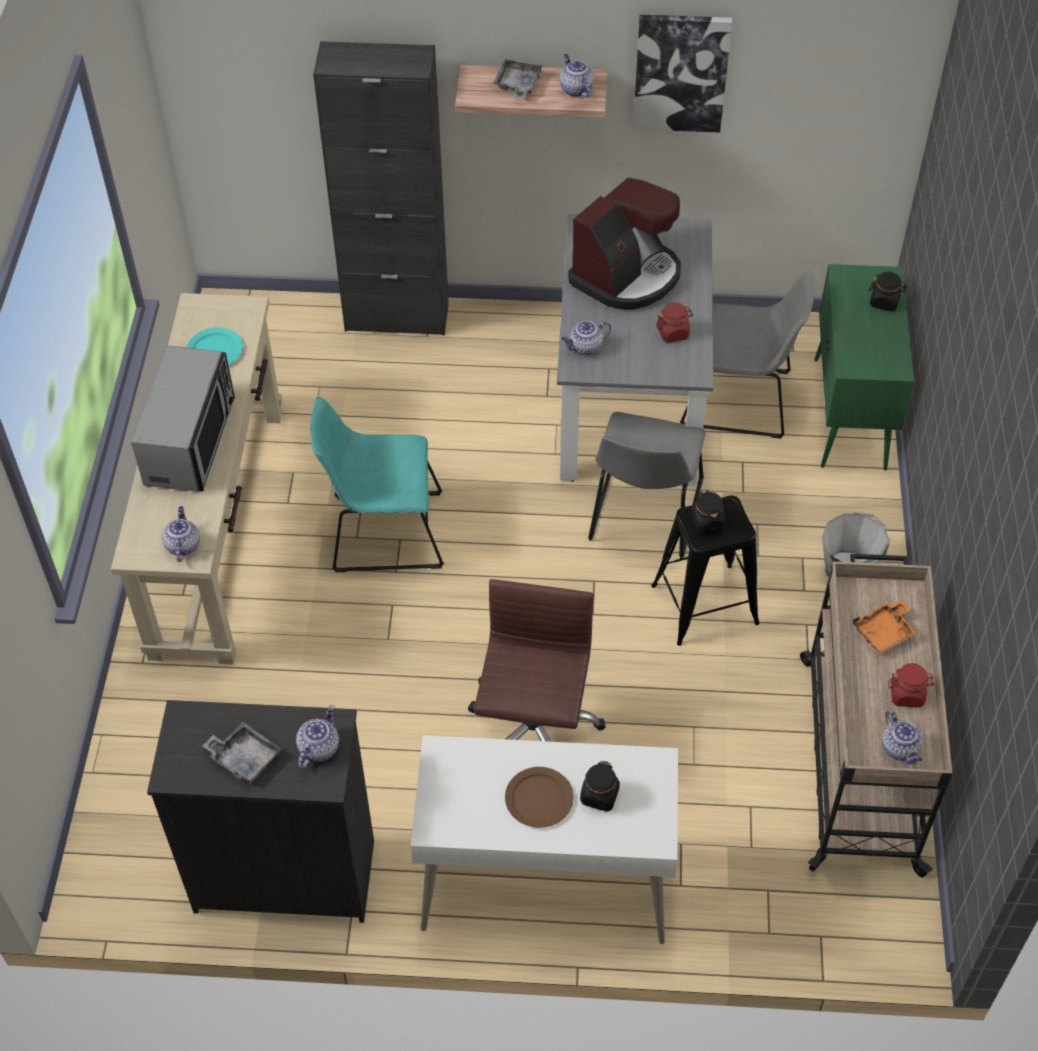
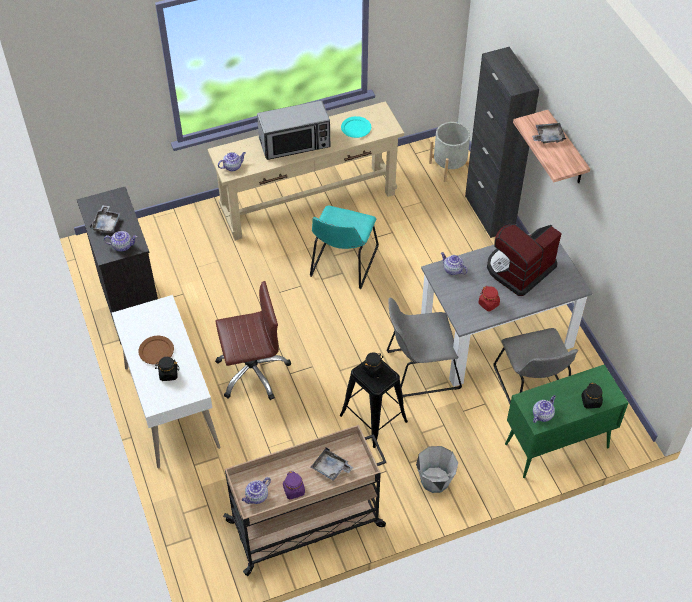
camera: 65 degrees right, 0 degrees up
turquoise chair [310,396,444,572] -> turquoise chair turned 135 degrees counterclockwise [310,205,379,289]
teapot [560,54,594,97] -> teapot moved to [533,395,556,423]
coffee machine [568,177,681,309] -> coffee machine turned 120 degrees clockwise [487,224,562,296]
picture [633,15,732,132] -> none
orange tray [853,600,917,654] -> grey tray [311,447,353,481]
red jar [888,663,934,708] -> purple jar [283,471,305,499]
none -> grey planter [429,122,471,182]

